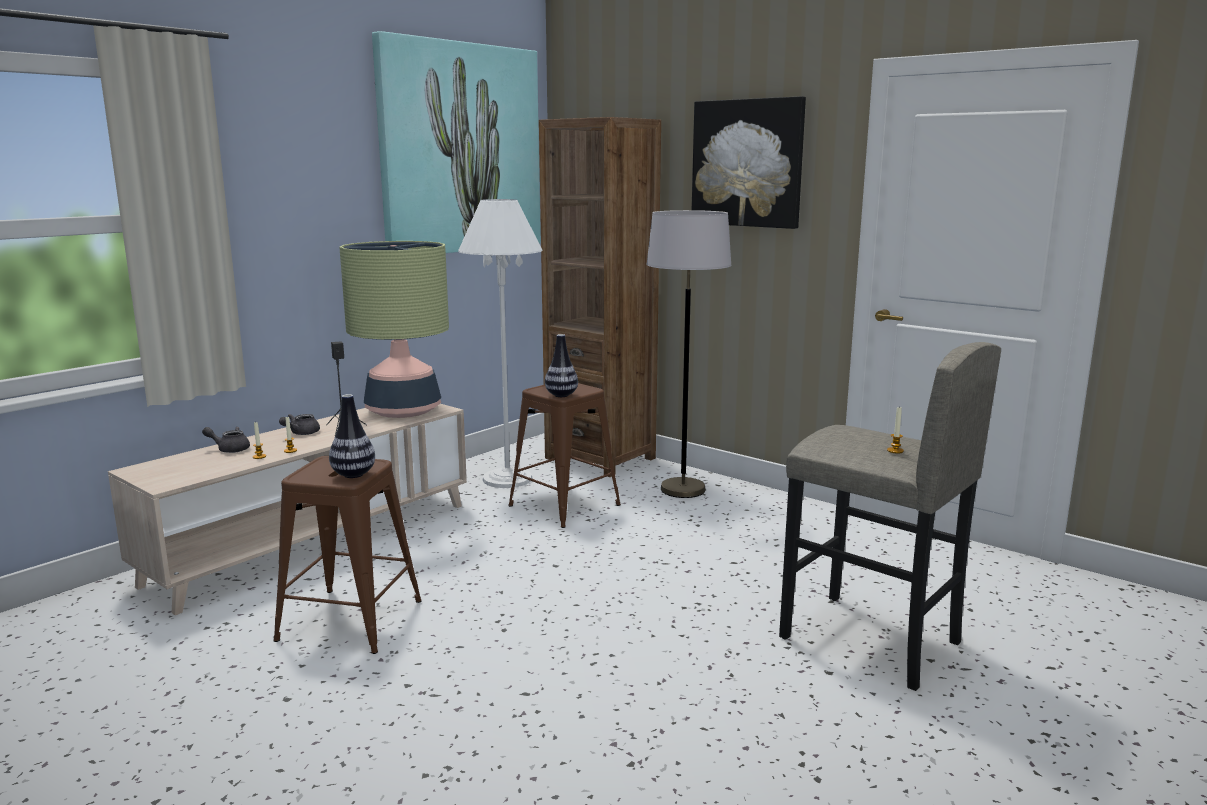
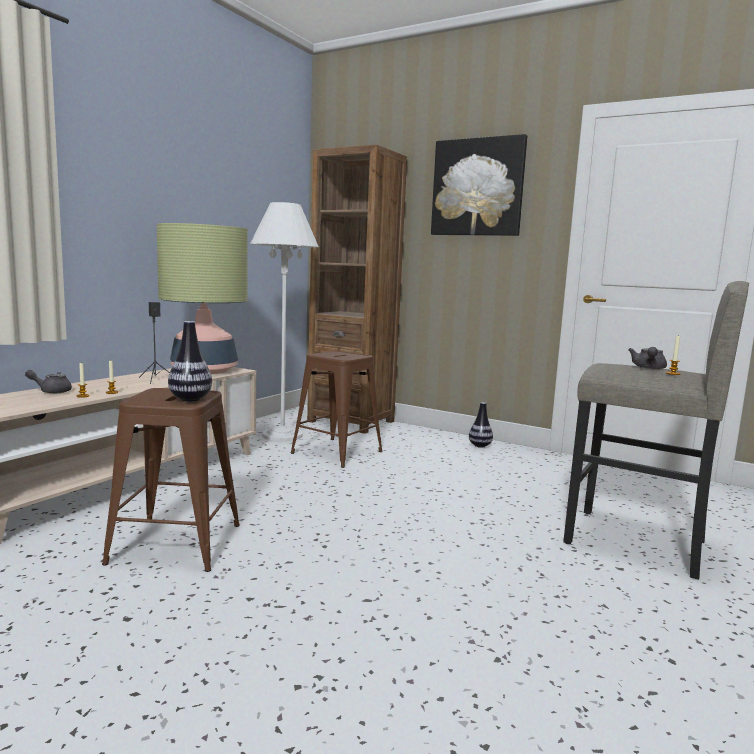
camera: 10 degrees left, 5 degrees down
grey teapot [279,414,320,435] -> grey teapot moved to [629,347,667,369]
picture [372,31,541,253] -> none
vase [545,334,578,397] -> vase moved to [469,402,493,448]
grey floor lamp [646,210,731,498] -> none

